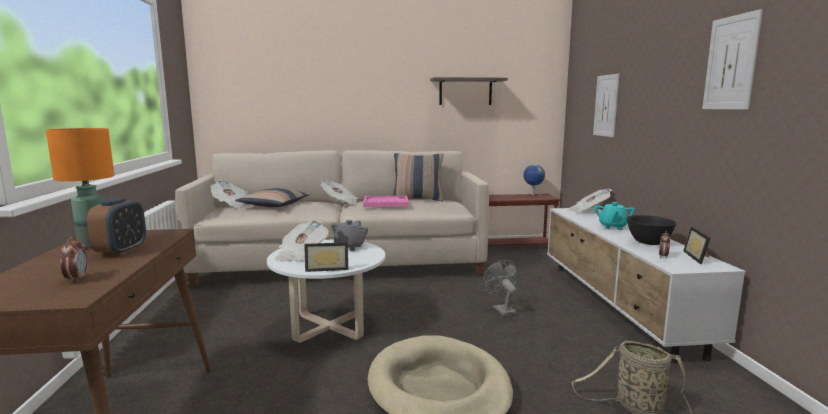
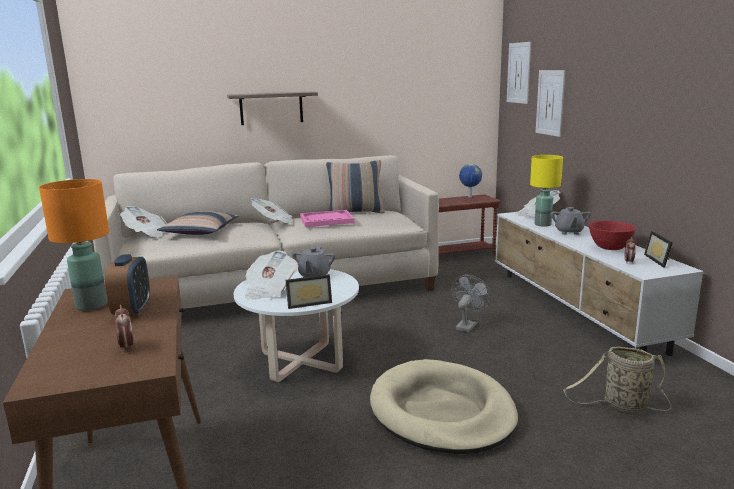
camera: 10 degrees left, 5 degrees up
shelf [430,77,508,105] -> shelf moved to [227,92,318,125]
grey fan [482,260,519,316] -> grey fan turned 60 degrees clockwise [451,275,491,332]
turquoise teapot [594,202,635,230] -> grey teapot [551,207,591,235]
black bowl [627,215,677,245] -> red bowl [589,220,636,250]
picture [702,9,763,109] -> picture moved to [507,42,531,104]
none -> yellow table lamp [530,155,563,227]

